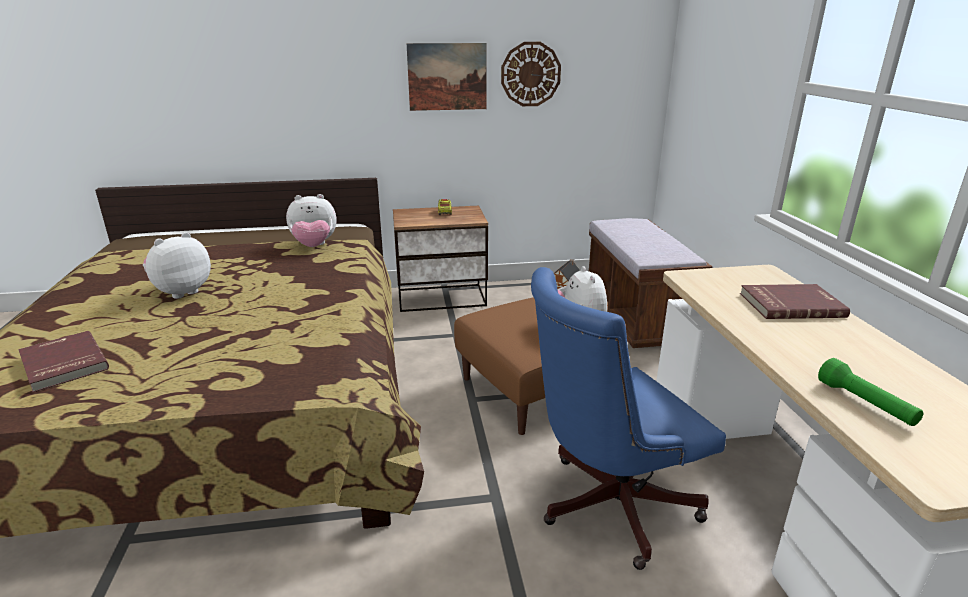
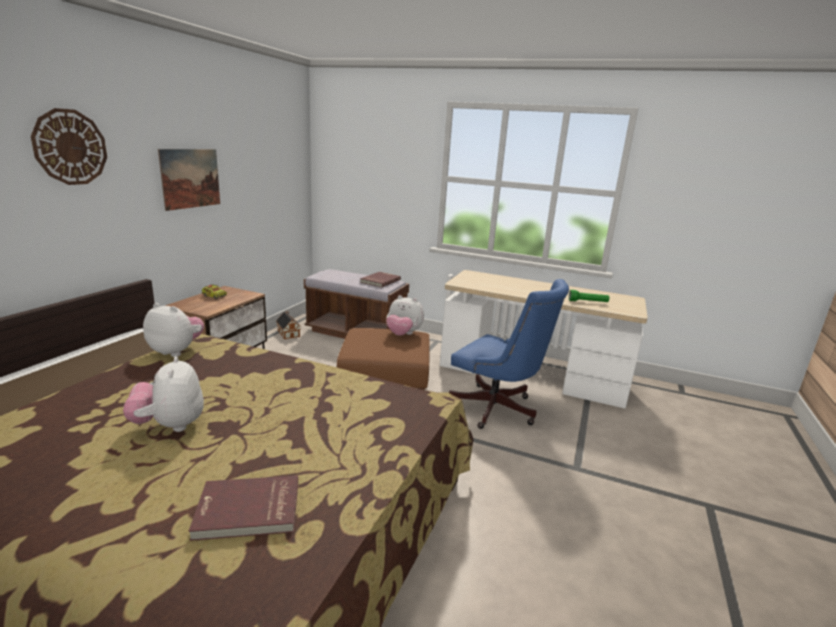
camera: 60 degrees left, 5 degrees down
plush toy [286,194,337,247] -> plush toy turned 90 degrees counterclockwise [143,303,204,357]
wall clock [501,42,561,106] -> wall clock moved to [31,108,107,185]
blue office chair [531,267,726,570] -> blue office chair turned 60 degrees counterclockwise [449,279,569,429]
red book [740,284,850,319] -> red book moved to [360,272,401,288]

